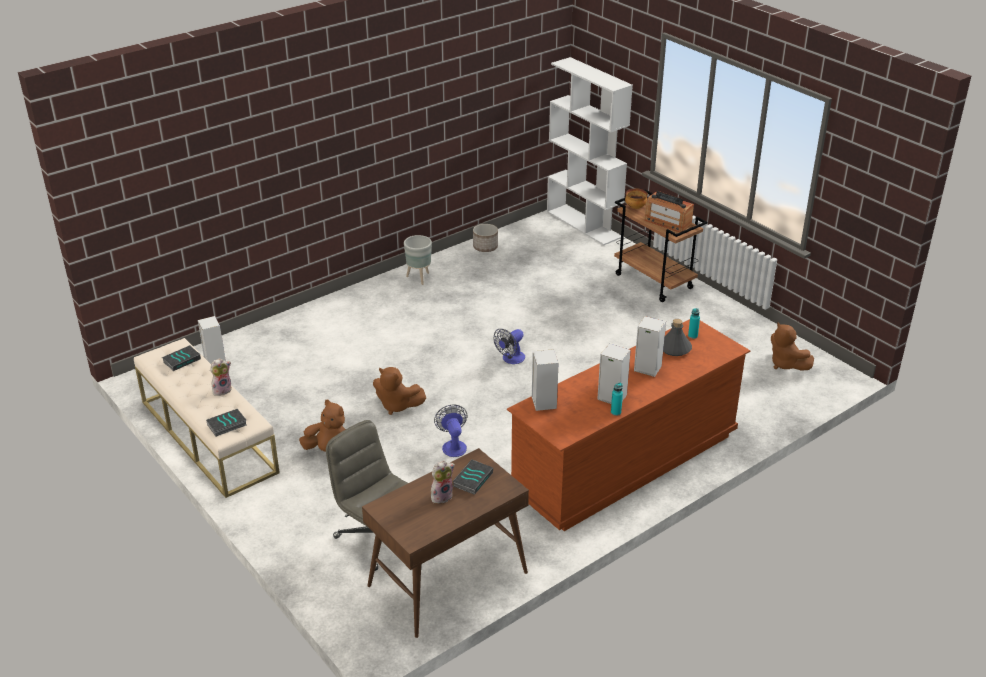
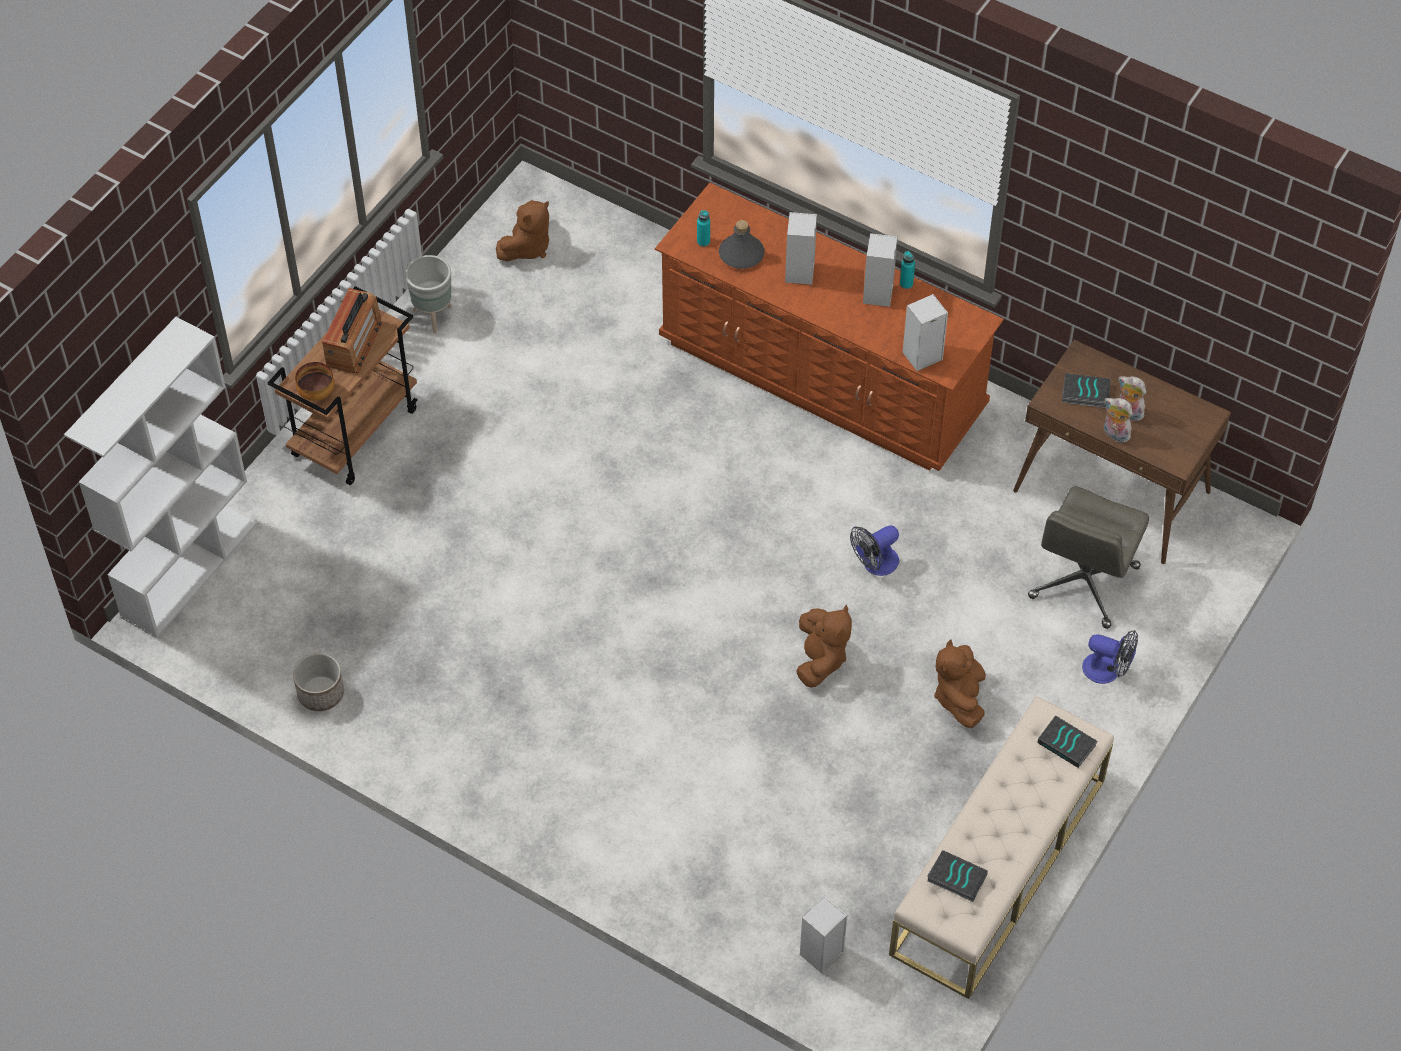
camera: 110 degrees left, 20 degrees up
plush toy [210,358,232,396] -> plush toy moved to [1104,398,1133,443]
grey planter [404,235,432,285] -> grey planter moved to [405,255,452,334]
fan [494,329,525,364] -> fan moved to [1082,630,1138,684]

